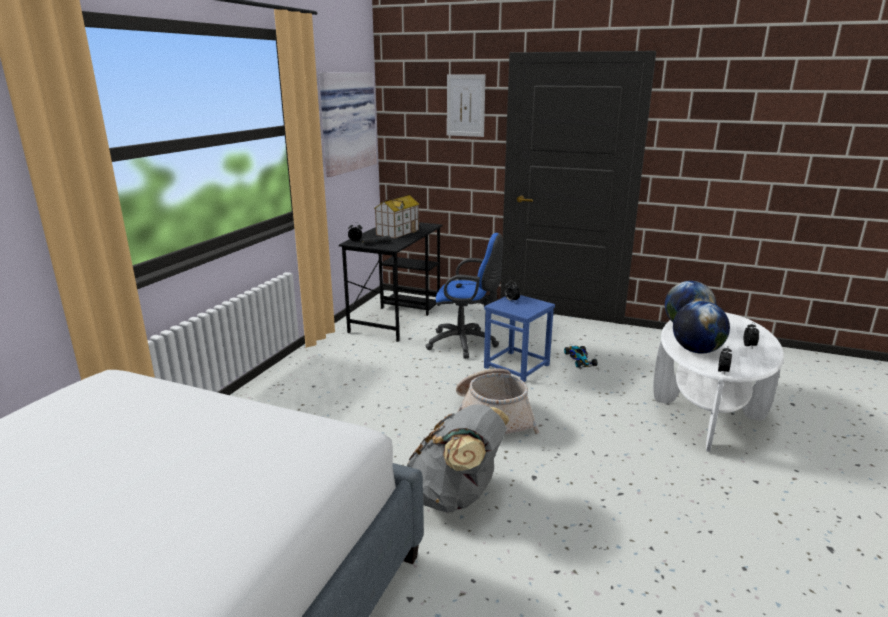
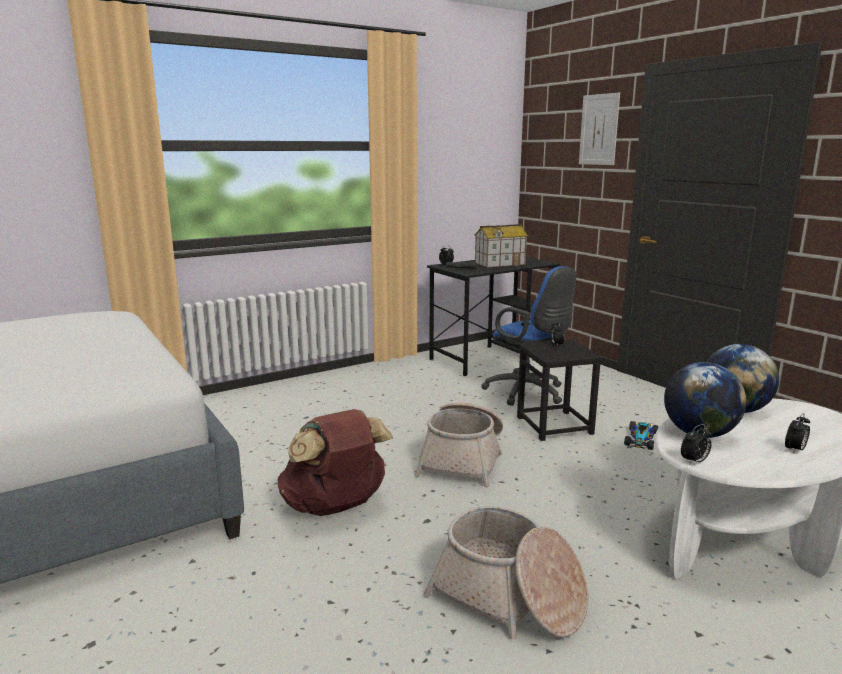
camera: 35 degrees right, 5 degrees down
picture [319,72,377,177] -> none
grey backpack [407,404,509,512] -> brown backpack [278,409,393,516]
blue stool [484,295,555,382] -> black stool [517,339,602,441]
none -> basket [424,506,589,640]

